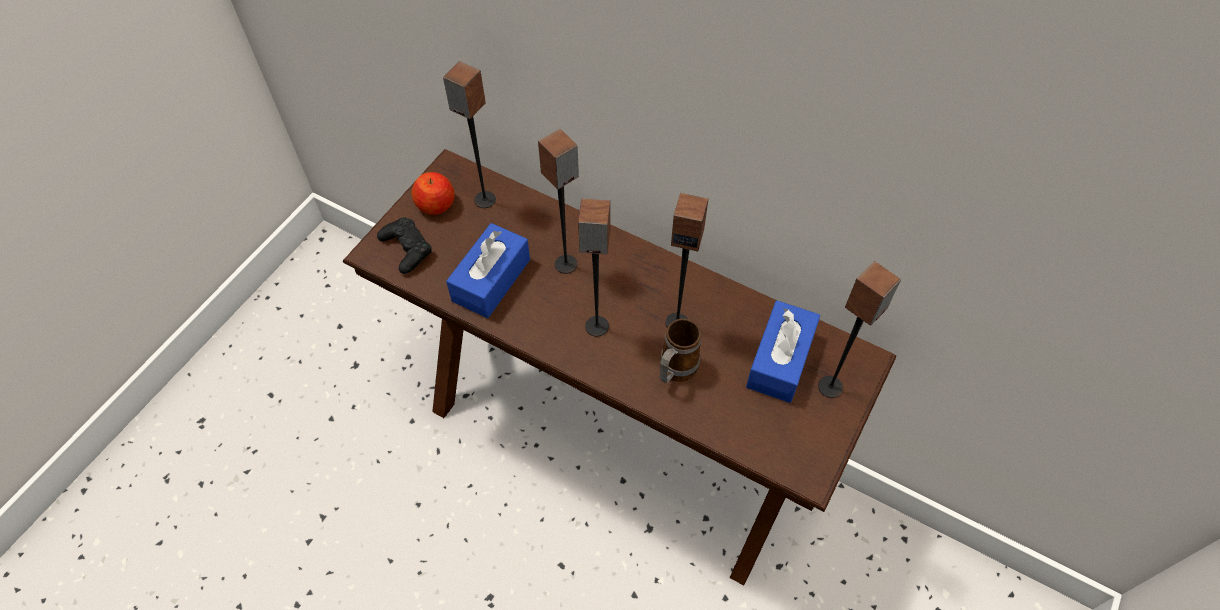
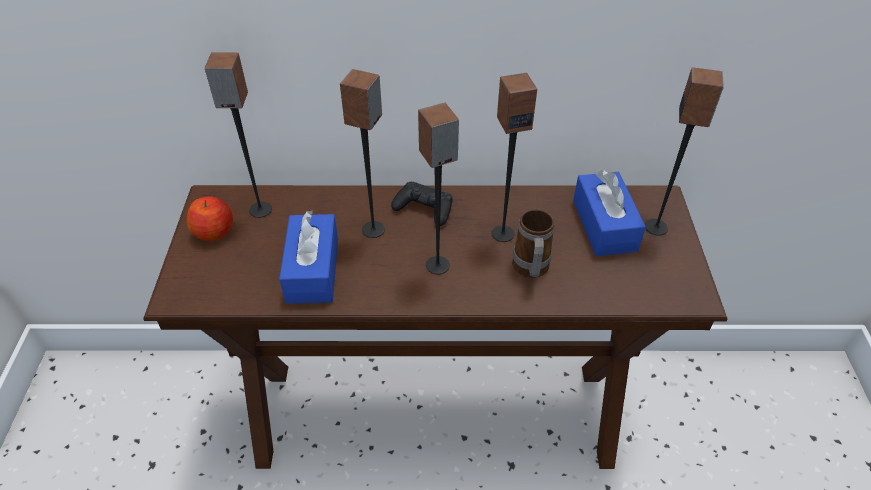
camera: 30 degrees left, 10 degrees down
black game controller [377,217,432,274] -> black game controller moved to [391,182,453,226]

